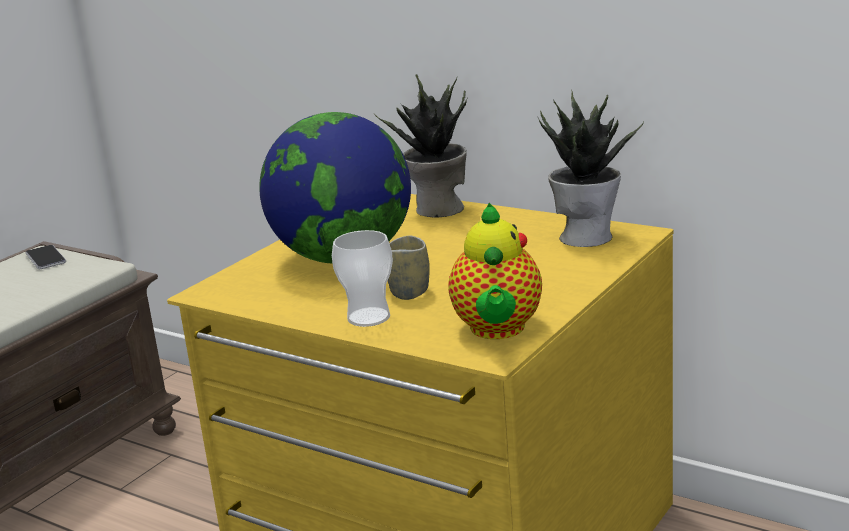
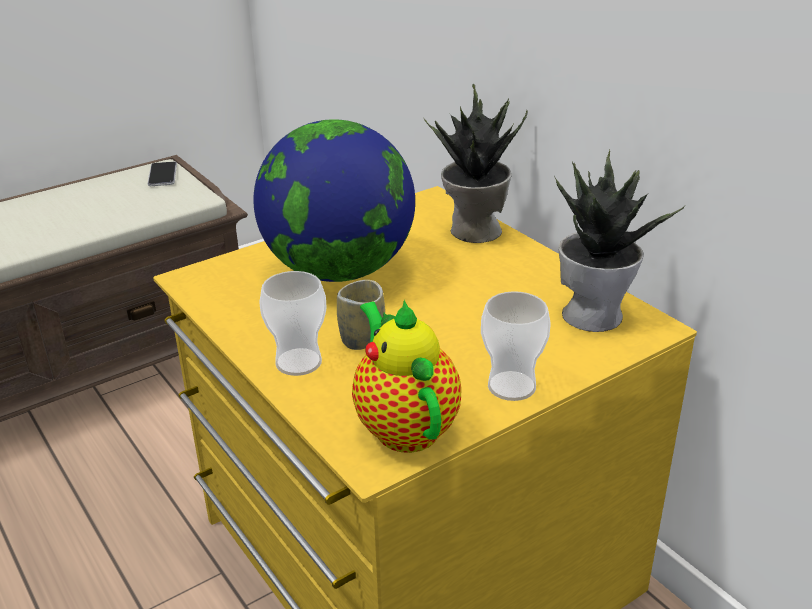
camera: 20 degrees right, 10 degrees up
teapot [448,203,542,339] -> teapot turned 135 degrees clockwise [352,300,461,453]
none -> cup [481,291,550,401]

